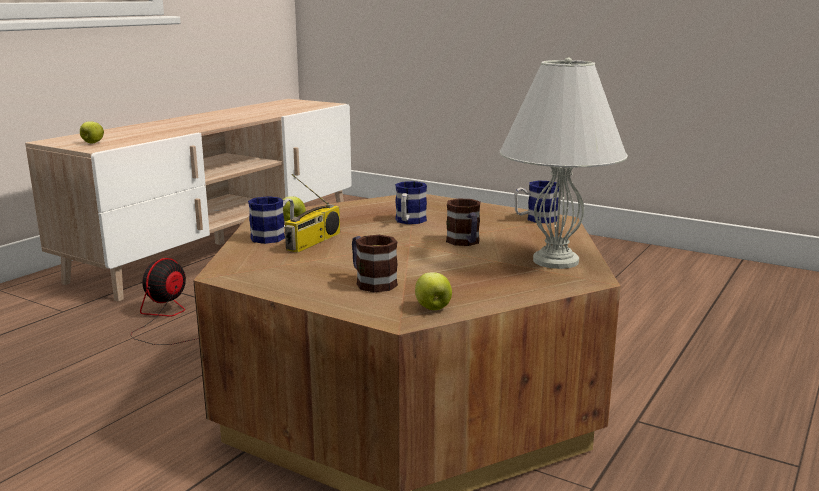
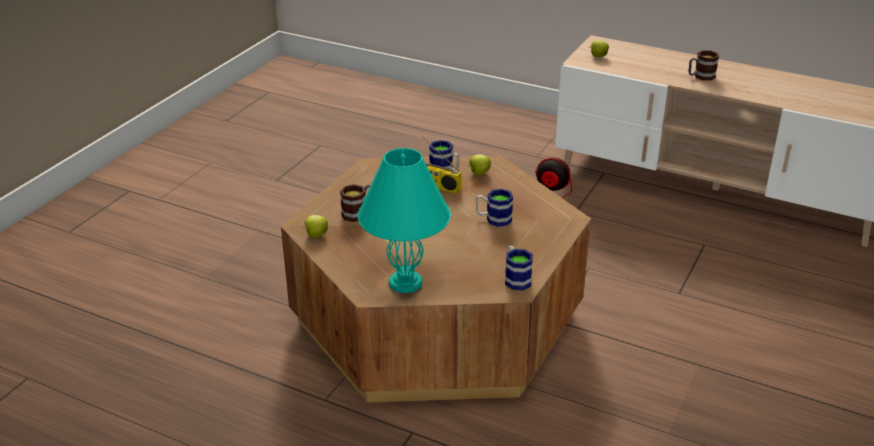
camera: 85 degrees right, 15 degrees up
mug [446,198,481,246] -> mug moved to [688,50,719,81]
white table lamp [500,58,628,269] -> turquoise table lamp [358,148,451,293]

